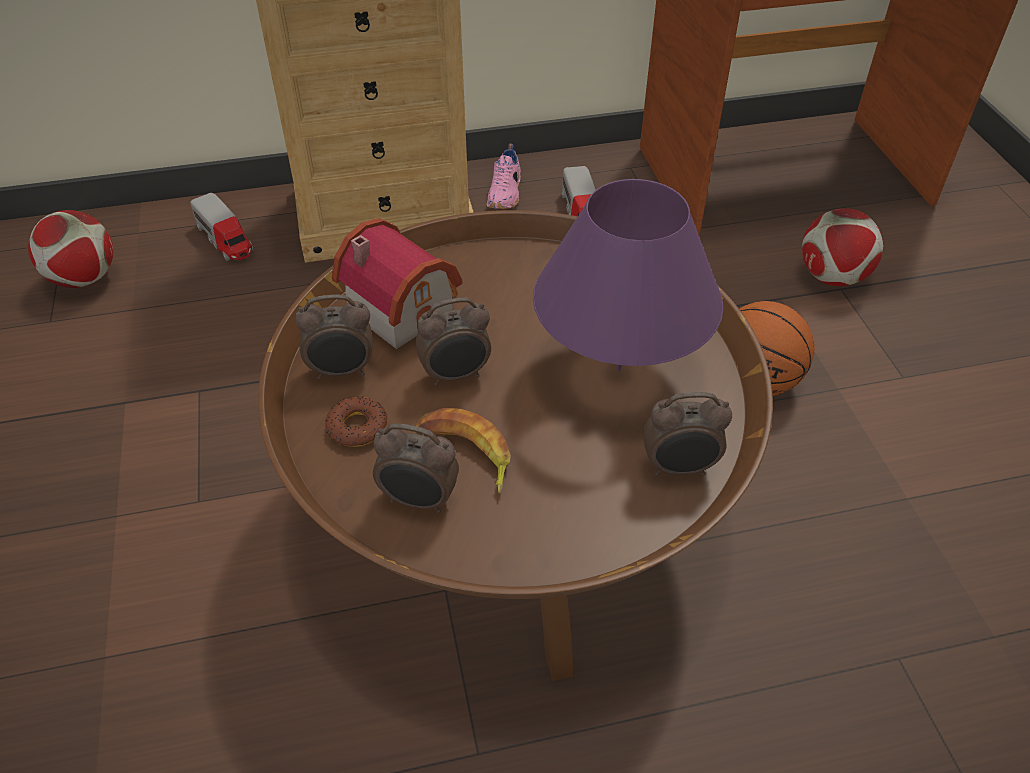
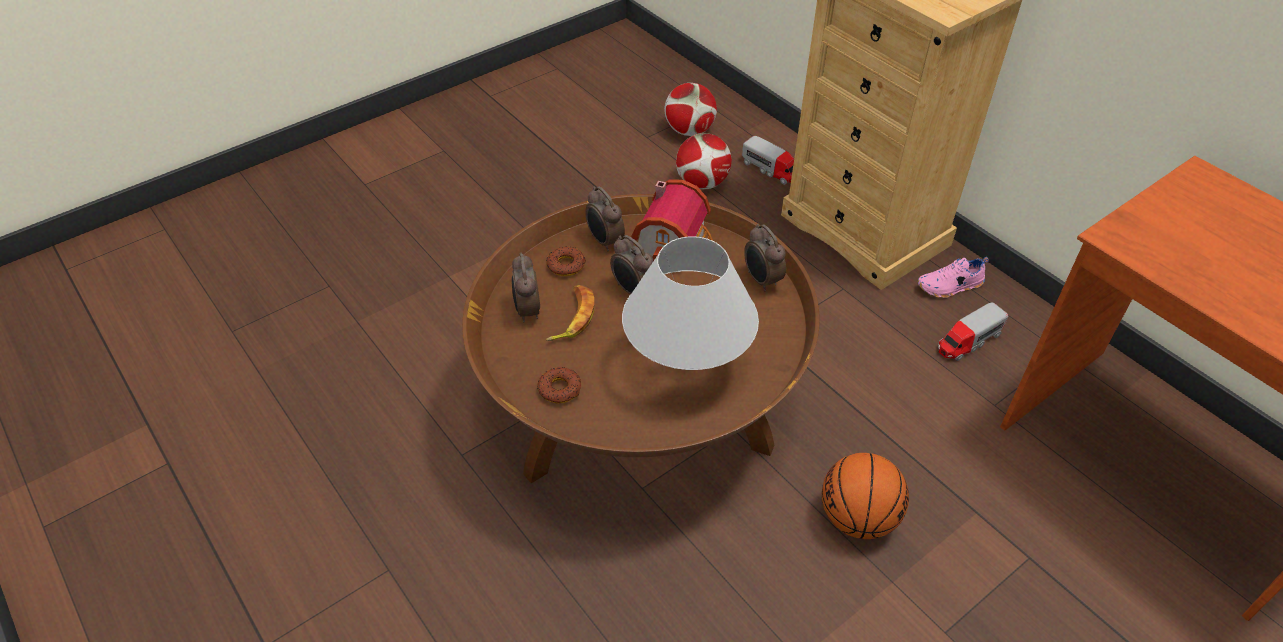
camera: 65 degrees right, 0 degrees up
toy truck [190,193,253,261] -> toy truck turned 75 degrees counterclockwise [742,136,794,185]
purple table lamp [533,179,724,371] -> white table lamp [622,236,759,370]
alarm clock [643,392,732,476] -> alarm clock moved to [744,224,786,291]
football [802,208,883,286] -> football moved to [676,133,732,189]
none -> donut [537,367,581,403]

